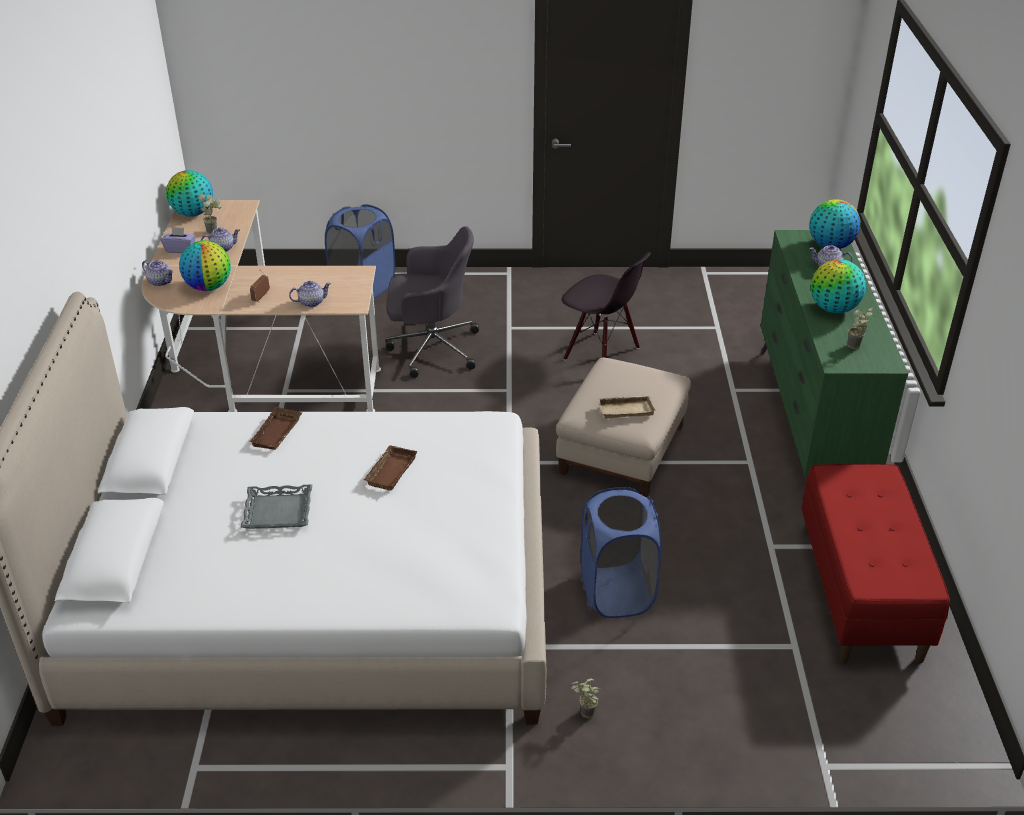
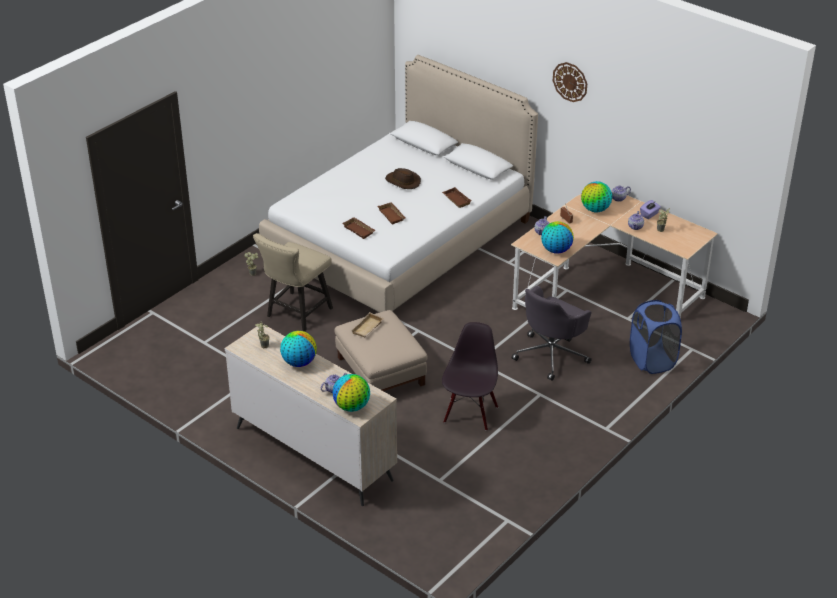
camera: 130 degrees right, 0 degrees up
globe [166,170,213,217] -> globe moved to [541,221,574,254]
grey tray [241,484,313,529] -> brown hat [385,168,421,189]
black chair [562,252,651,360] -> black chair turned 120 degrees clockwise [442,322,498,431]
blue laundry basket [580,487,661,618] -> beige chair [253,233,333,331]
green dresser [761,230,909,500] -> beige dresser [225,325,397,506]
red bench [801,464,950,664] -> none
none -> brown tray [343,217,376,239]
none -> wall clock [553,62,587,102]

